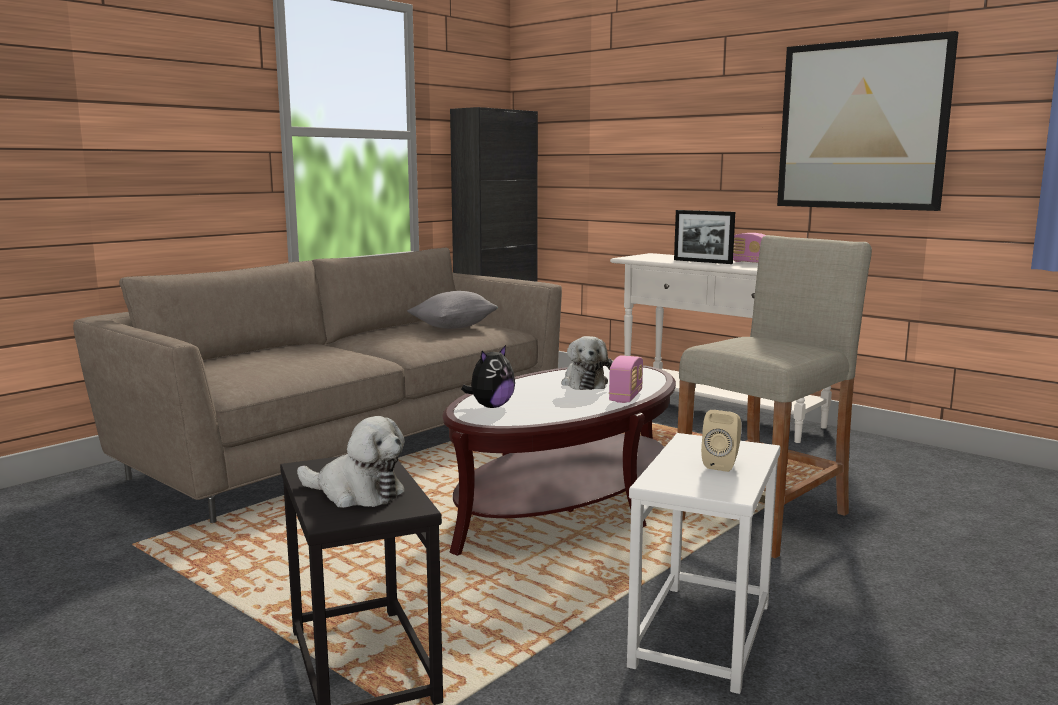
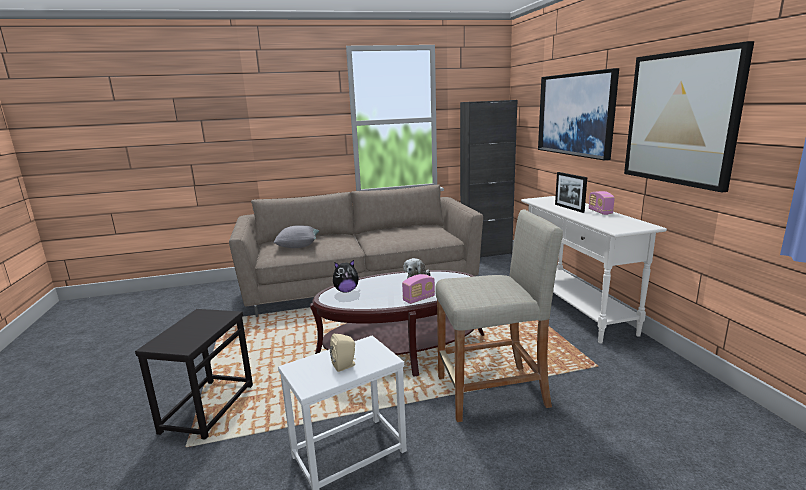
camera: 35 degrees right, 5 degrees up
plush toy [297,416,405,508] -> none
grey pillow [407,291,498,329] -> grey pillow moved to [273,225,319,248]
none -> picture [538,68,619,160]

